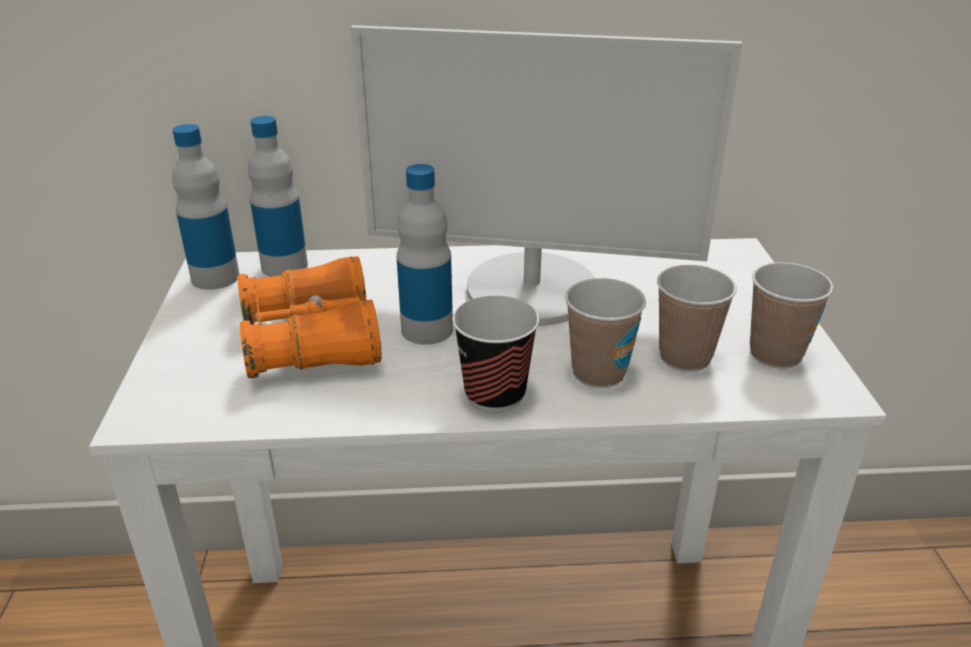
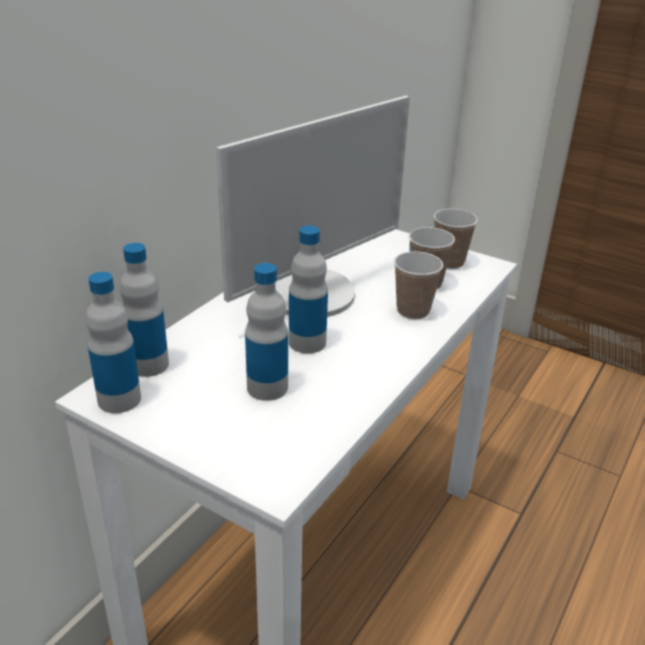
camera: 55 degrees left, 0 degrees up
orange binoculars [237,256,381,378] -> bottle [245,263,288,401]
cup [452,296,539,412] -> none

